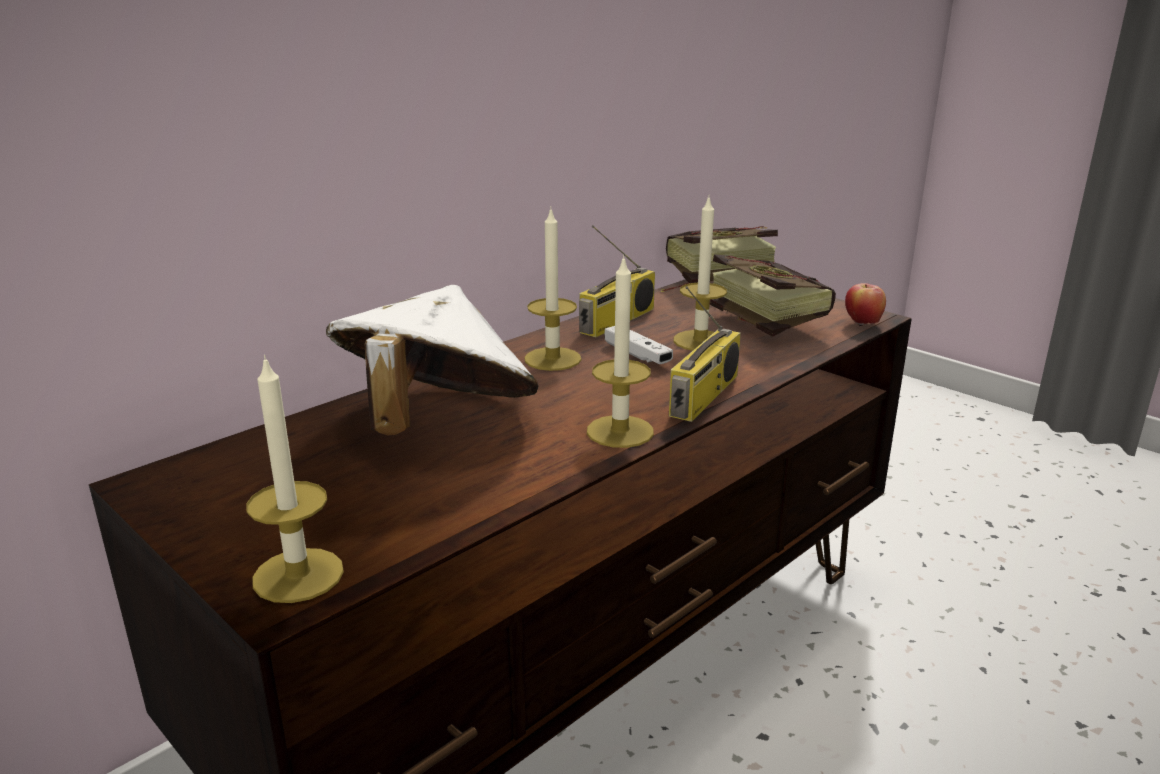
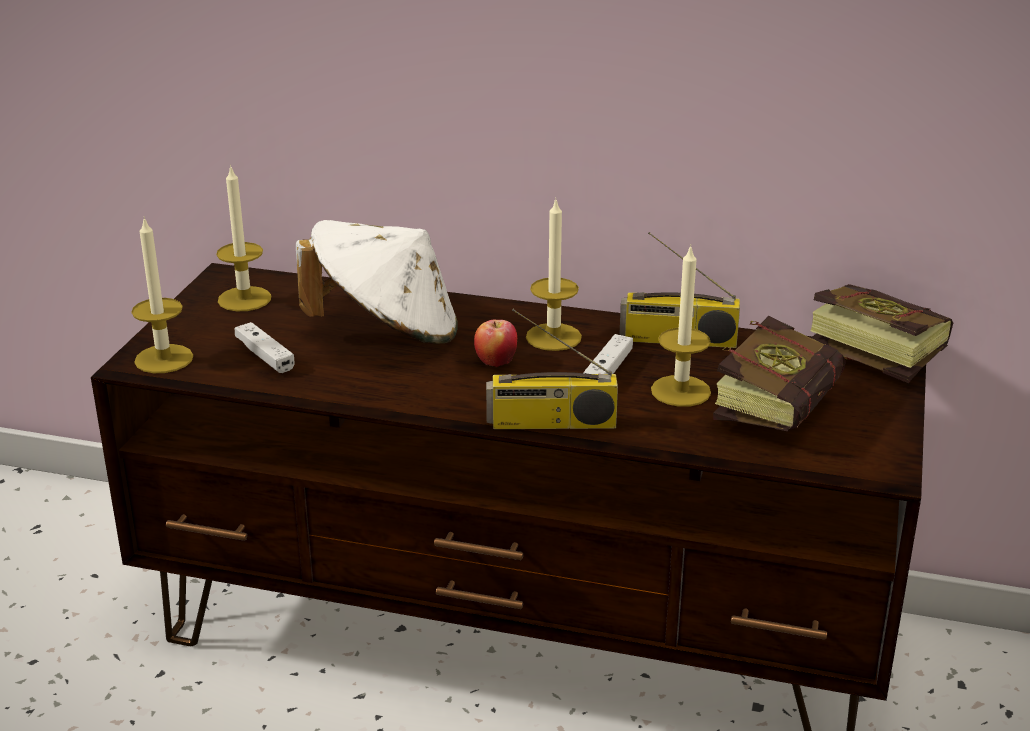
camera: 60 degrees right, 5 degrees up
candle [587,255,654,448] -> candle moved to [216,164,271,311]
apple [845,283,886,327] -> apple moved to [474,320,517,367]
none -> white game controller [234,322,294,373]

